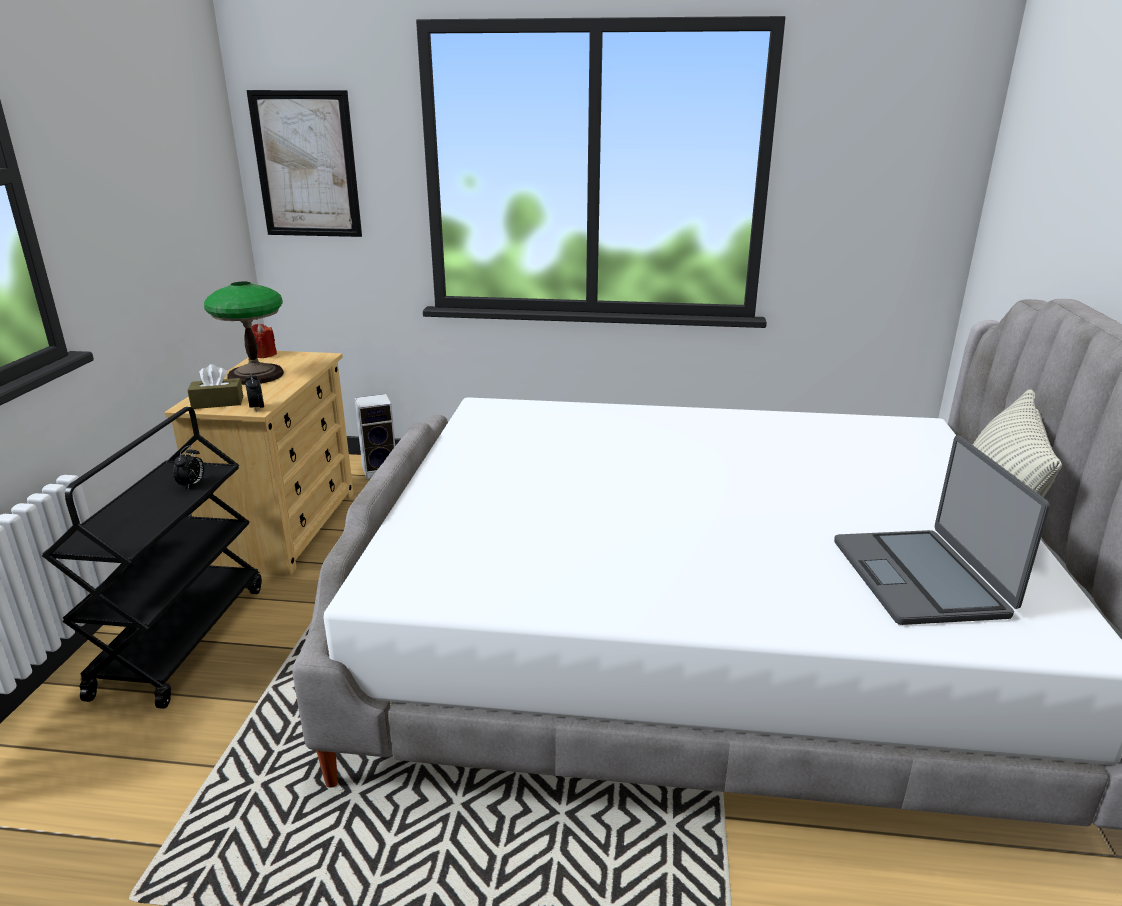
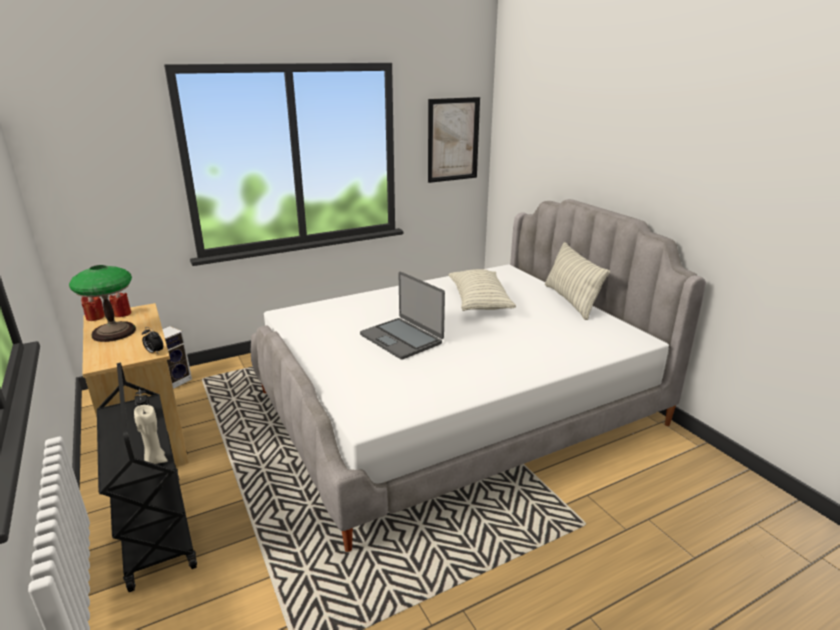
camera: 35 degrees left, 0 degrees up
brown tissue box [187,364,243,409] -> none
picture [246,90,362,237] -> picture moved to [428,97,480,183]
laptop [834,435,1050,625] -> laptop moved to [360,272,445,360]
none -> red candle [109,292,131,317]
none -> beige candle [134,405,168,464]
none -> pillow [449,269,516,311]

